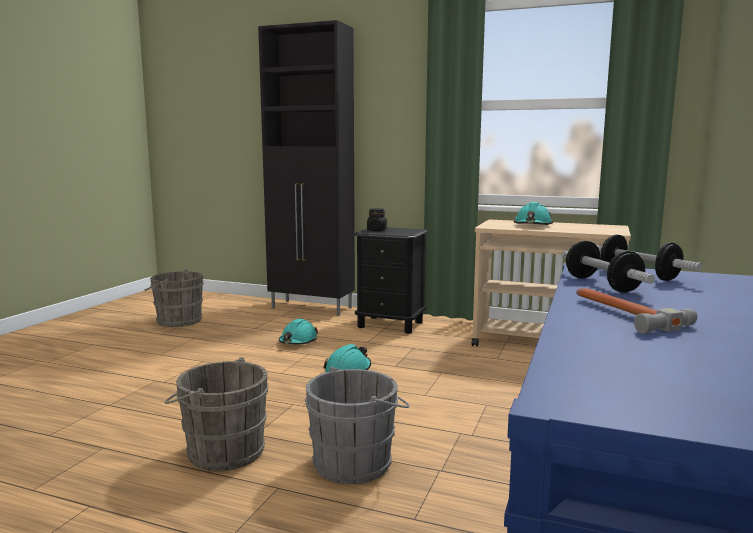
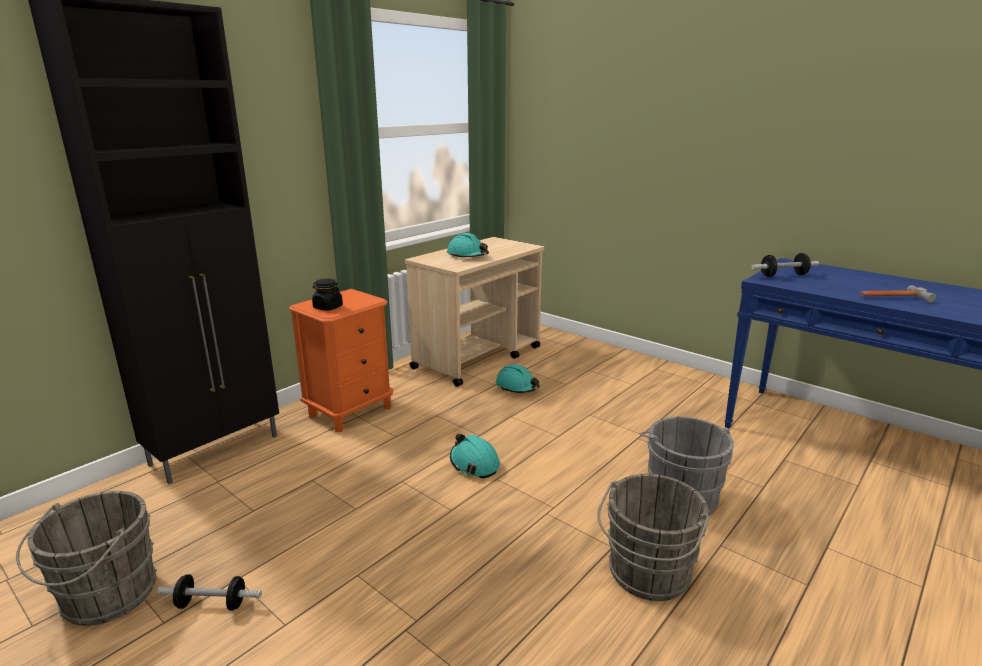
camera: 70 degrees left, 10 degrees up
turquoise hard hat [279,319,318,344] -> turquoise hard hat moved to [496,364,539,393]
black nightstand [354,227,428,334] -> orange nightstand [289,289,393,432]
dumbbell [562,241,655,293] -> dumbbell moved to [157,574,262,611]

